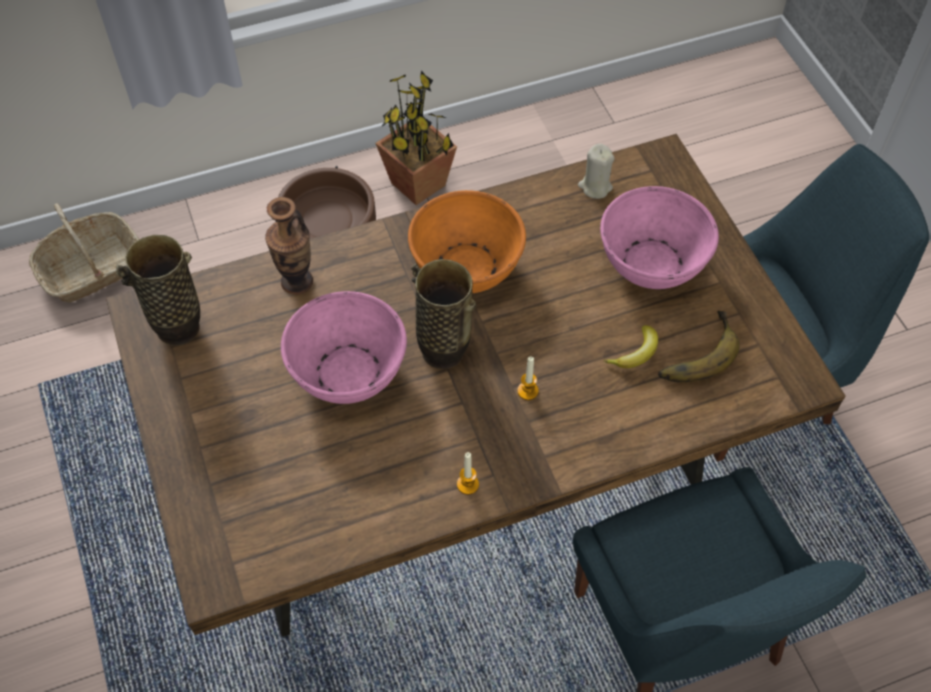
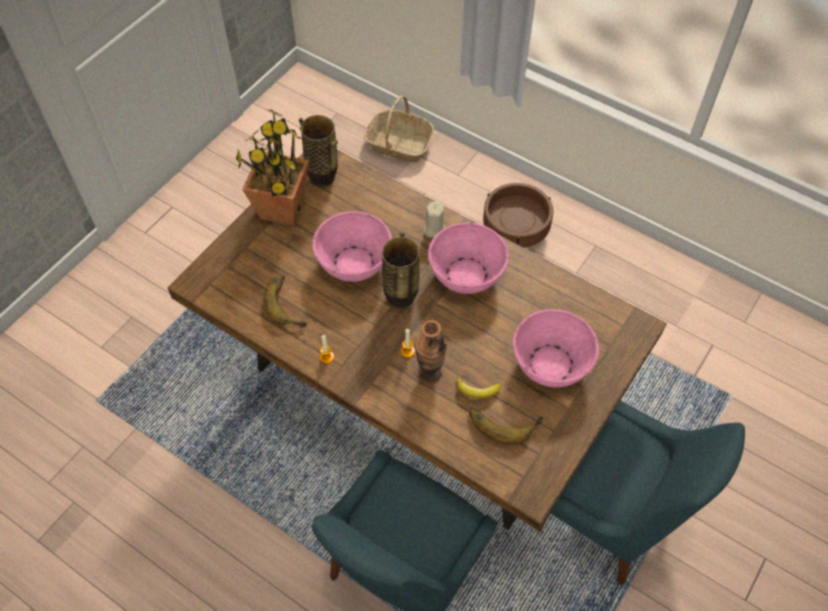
camera: 55 degrees right, 0 degrees up
vase [265,197,313,295] -> vase moved to [415,320,447,383]
potted plant [376,70,457,205] -> potted plant moved to [236,108,309,225]
orange bowl [408,190,526,293] -> pink bowl [428,223,509,294]
beige candle [578,144,615,199] -> beige candle moved to [424,202,445,238]
none -> banana [264,275,307,328]

